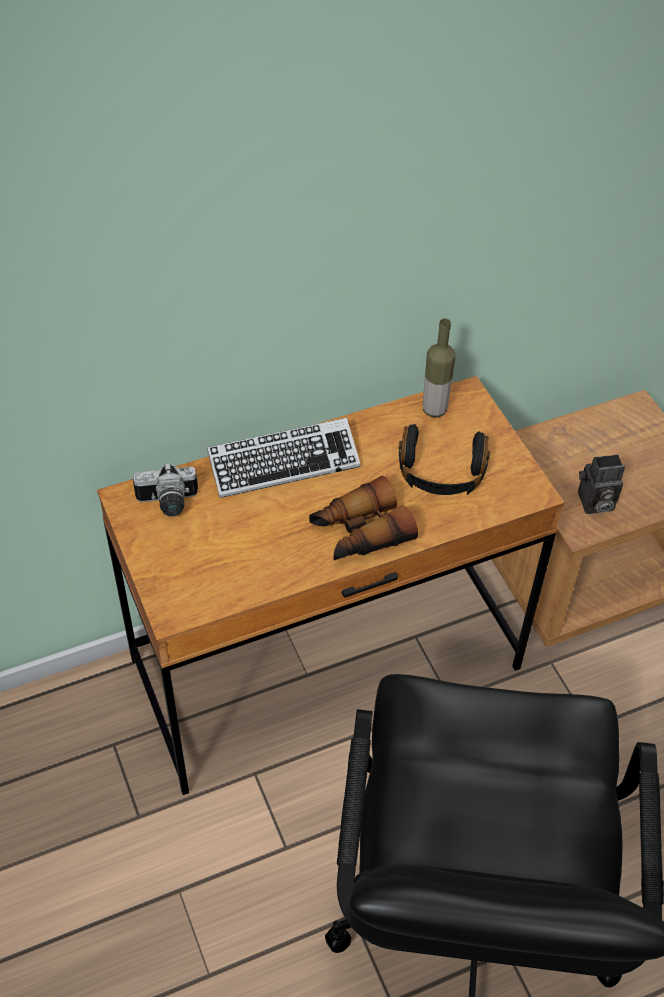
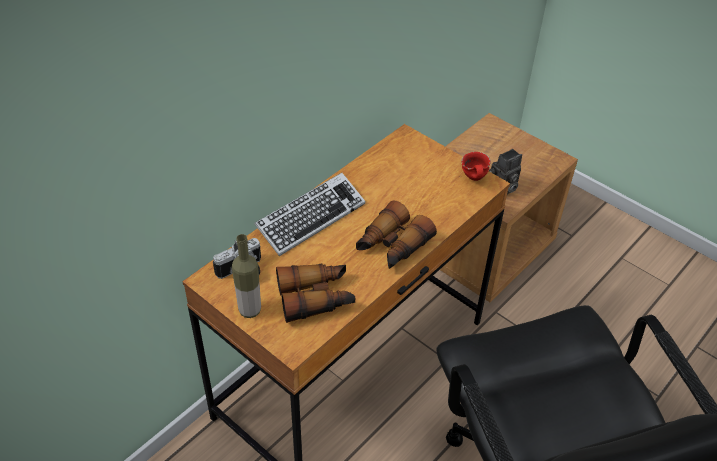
camera: 25 degrees left, 5 degrees down
black headphones [398,424,490,495] -> none
bottle [423,318,455,417] -> bottle moved to [232,234,261,318]
none -> binoculars [276,263,355,323]
none -> red mug [461,152,491,181]

